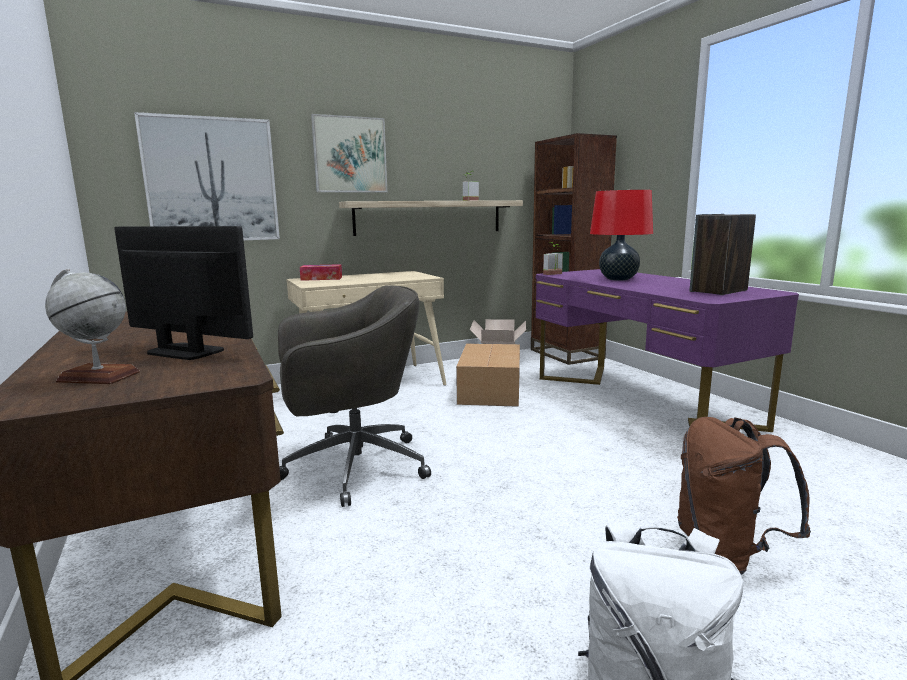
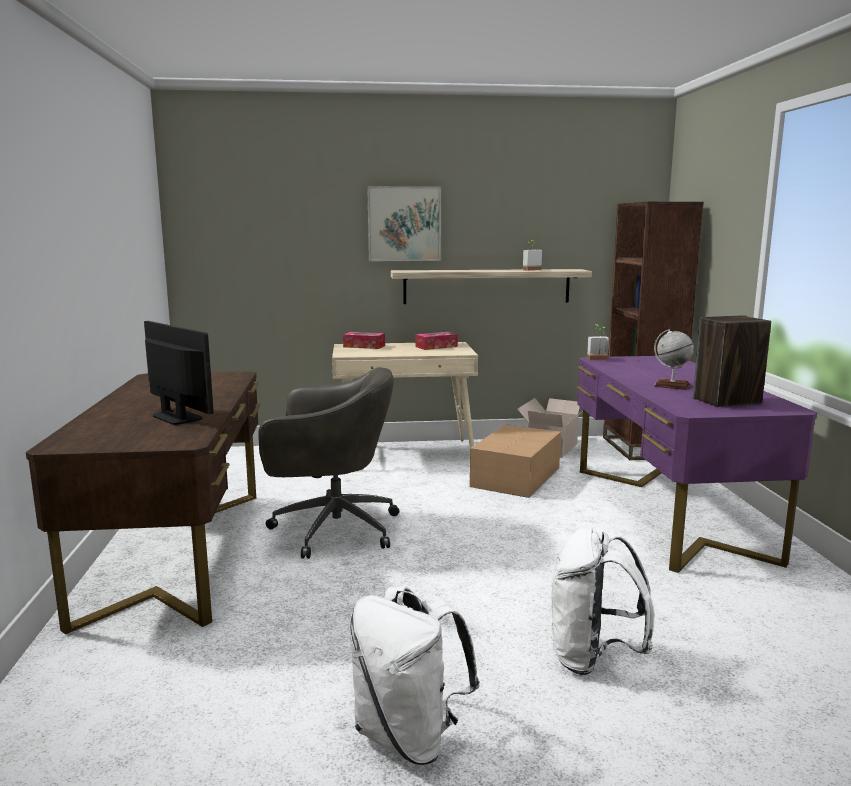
camera: 20 degrees right, 0 degrees up
globe [45,269,140,384] -> globe moved to [654,329,694,390]
picture [134,112,280,240] -> none
red table lamp [590,190,653,281] -> none
brown backpack [677,417,811,575] -> white backpack [552,528,655,675]
none -> tissue box [415,332,458,350]

